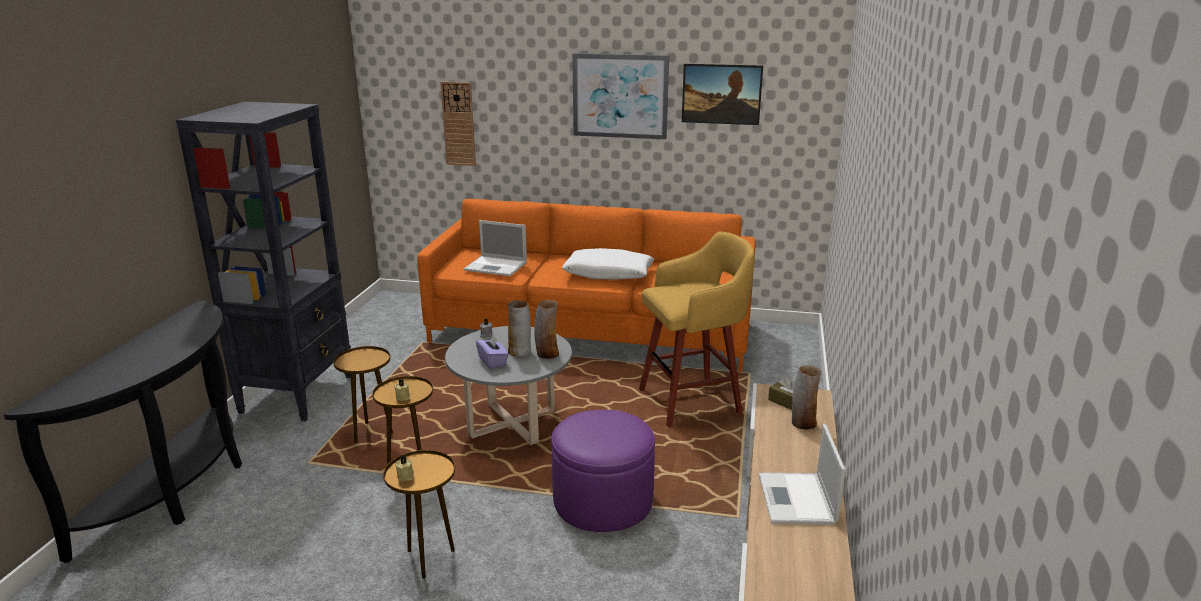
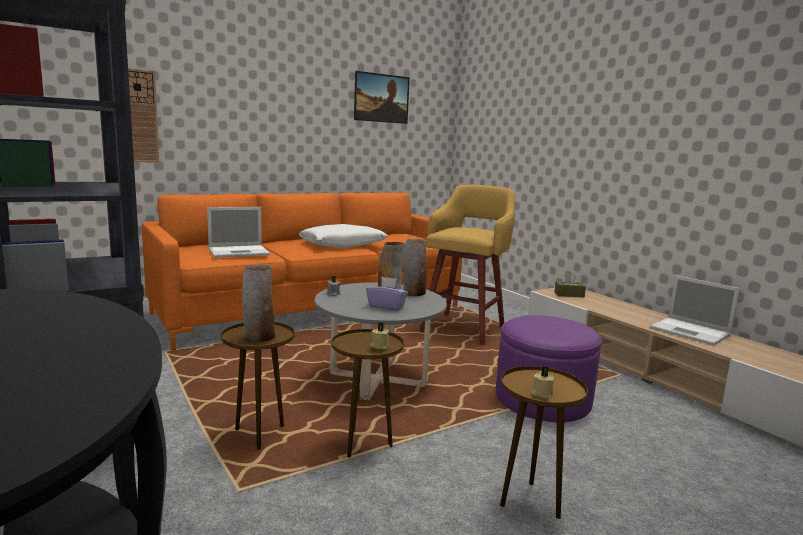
camera: 45 degrees left, 10 degrees down
picture [572,53,669,139] -> none
vase [792,365,821,429] -> vase moved to [242,264,275,342]

